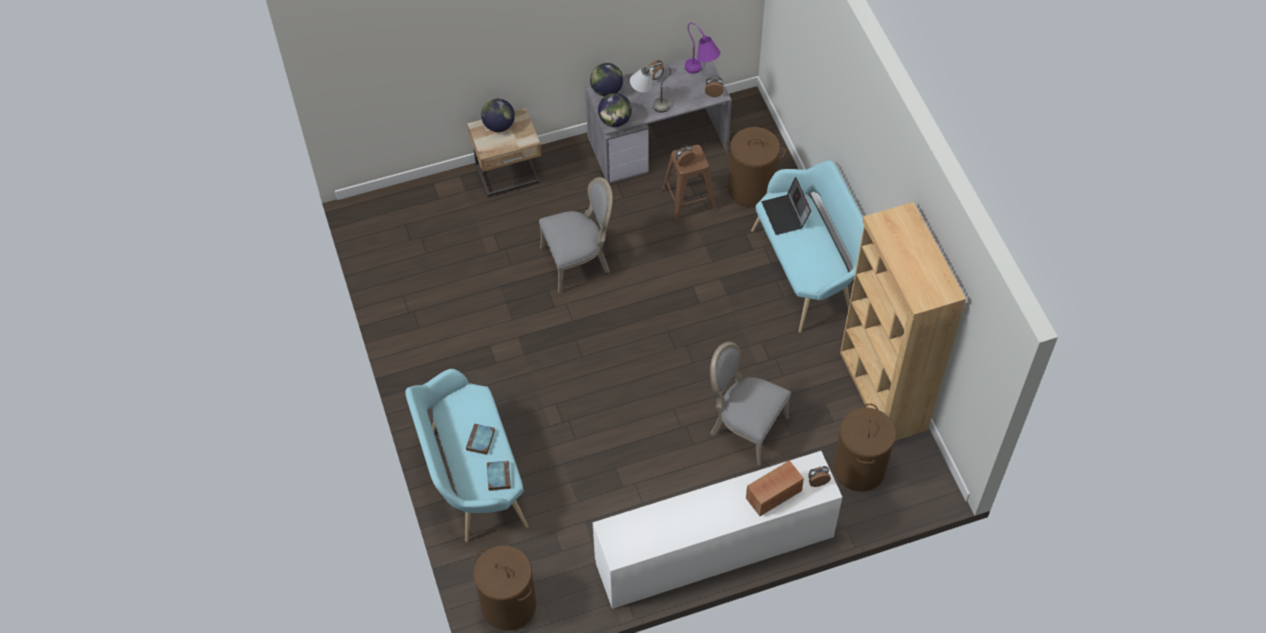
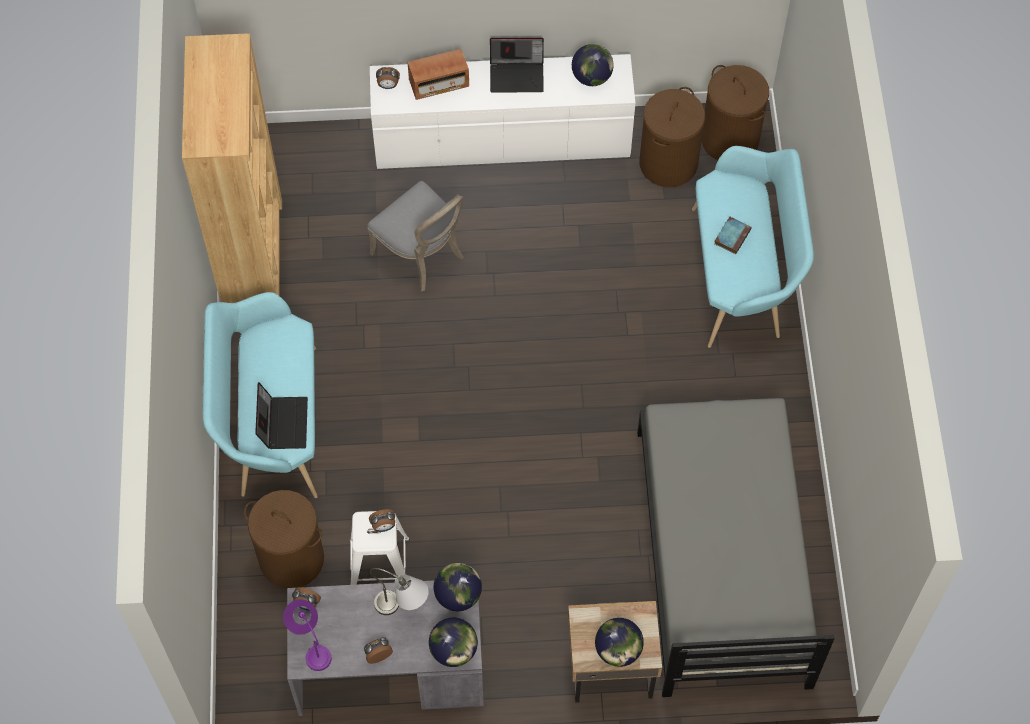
camera: 165 degrees left, 5 degrees up
book [487,461,511,491] -> none
grey chair [539,177,613,293] -> none
brown stool [661,145,716,222] -> white stool [350,511,410,585]
brown laundry basket [833,404,896,491] -> brown laundry basket moved to [640,87,705,187]
none -> laptop [490,38,544,92]
none -> globe [572,44,614,86]
none -> grey bed [637,398,835,697]

